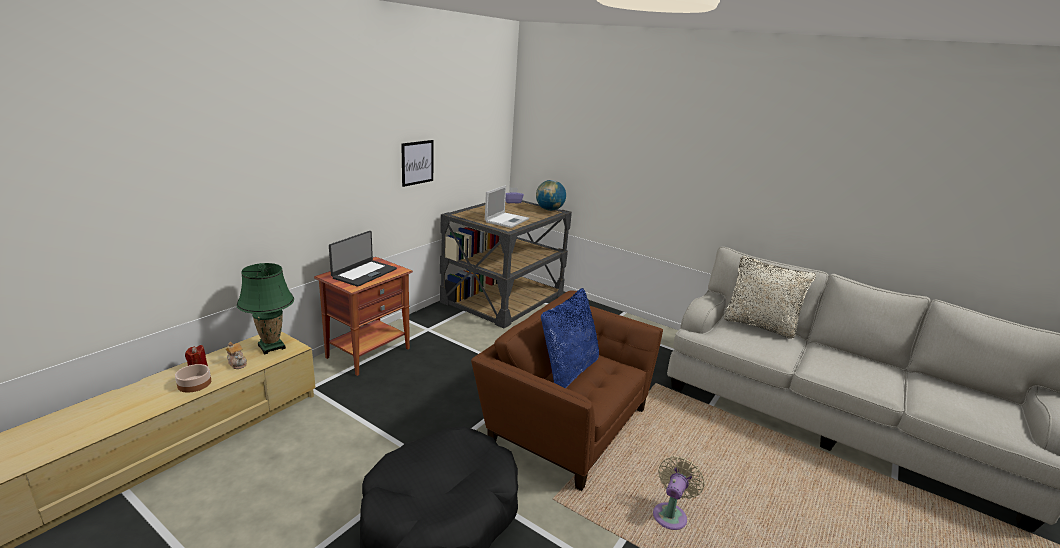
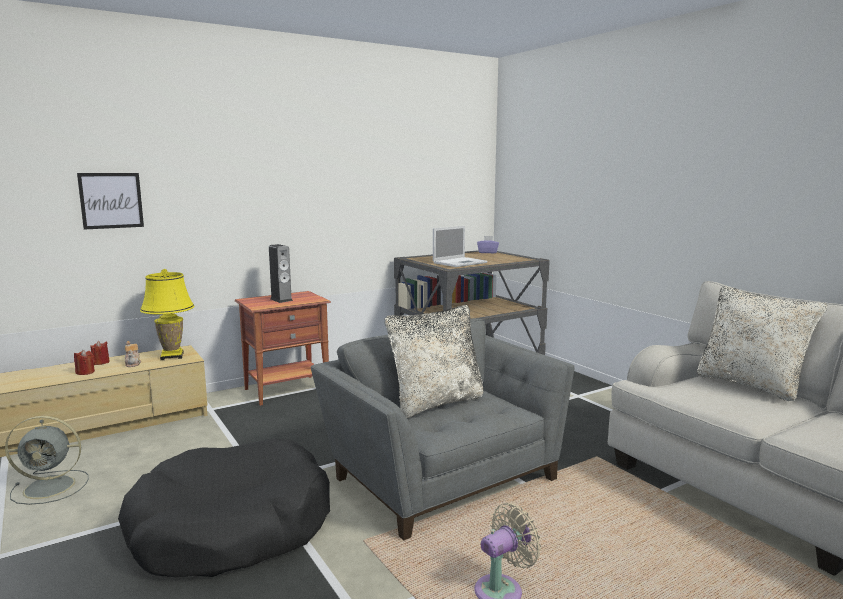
camera: 25 degrees right, 10 degrees down
bowl [175,364,211,393] -> red candle [74,350,95,375]
green table lamp [237,263,294,354] -> yellow table lamp [140,269,194,360]
laptop [329,231,397,287] -> speaker [269,244,293,303]
picture [401,140,434,187] -> picture moved to [77,173,144,230]
brown armchair [471,290,663,491] -> grey armchair [311,318,575,541]
globe [536,180,566,211] -> none
blue pillow [541,288,599,388] -> beige pillow [384,304,484,418]
none -> grey fan [5,416,89,505]

